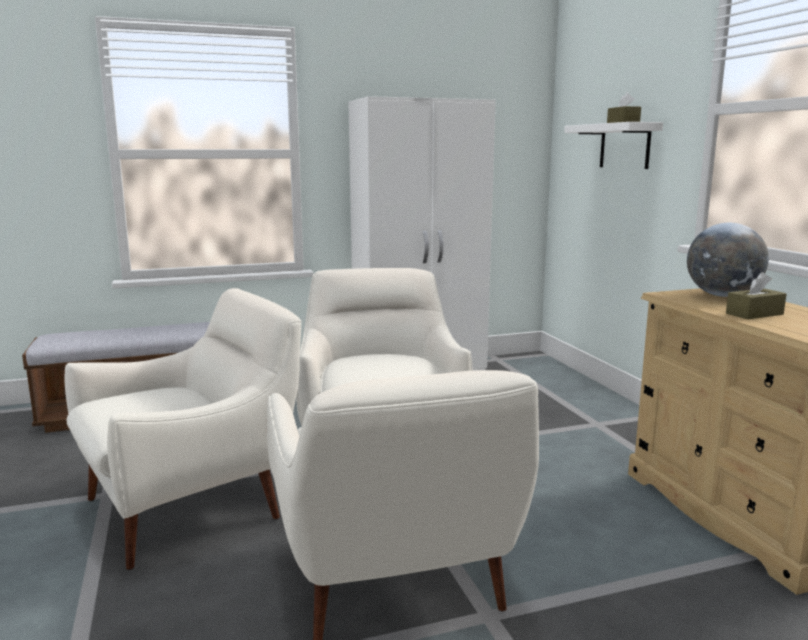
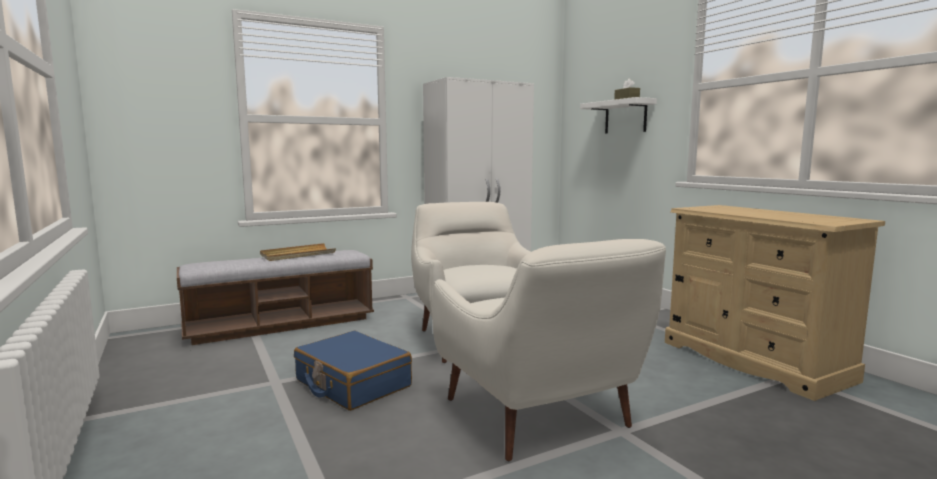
camera: 10 degrees left, 5 degrees down
white armchair [65,288,301,570] -> blue suitcase [294,331,412,411]
globe [687,223,769,297] -> none
brown tissue box [726,272,786,319] -> none
none -> beige tray [260,243,336,261]

